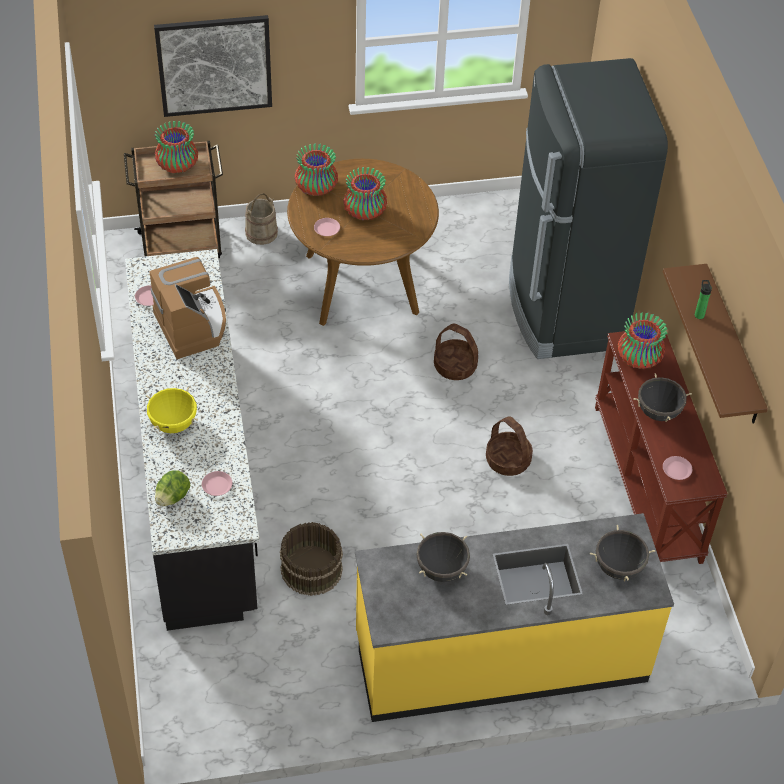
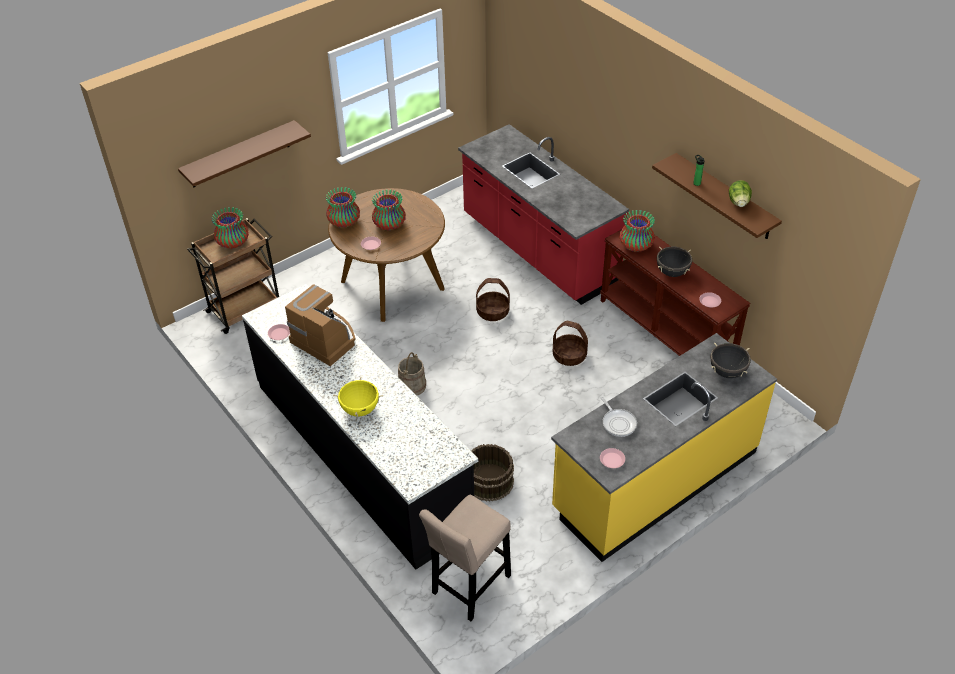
camera: 25 degrees left, 5 degrees down
picture [154,15,272,117] -> brown shelf [178,120,311,188]
lettuce [155,470,190,506] -> lettuce moved to [729,180,752,207]
pink plate [202,471,232,496] -> pink plate moved to [600,448,625,468]
beige bucket [245,193,278,245] -> beige bucket moved to [398,352,426,396]
black cooking pot [416,532,470,582] -> frying pan [601,397,637,437]
black fridge [509,58,668,359] -> red counter [458,124,629,305]
none -> beige stool [419,495,511,621]

